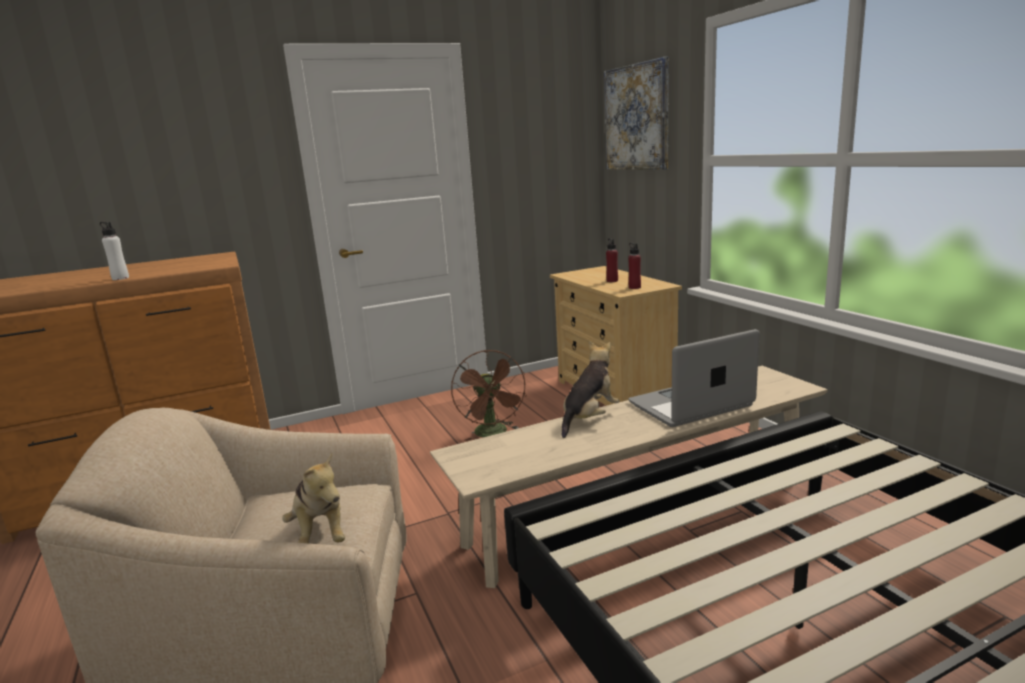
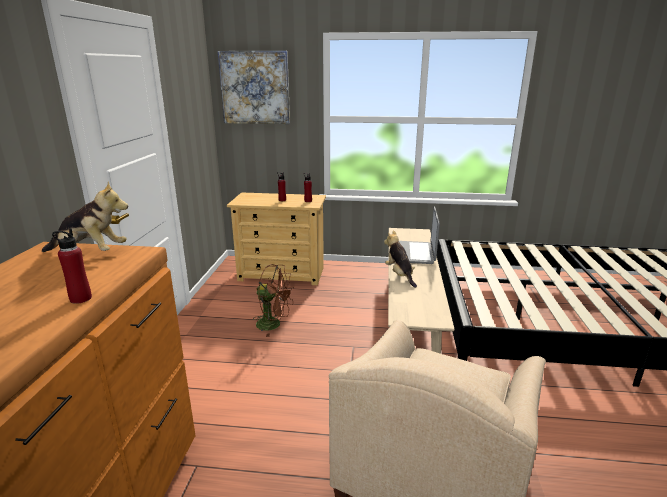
camera: 60 degrees left, 5 degrees up
white bottle [100,222,129,280] -> red bottle [52,229,92,304]
plush toy [282,453,345,543] -> plush toy moved to [42,181,128,252]

